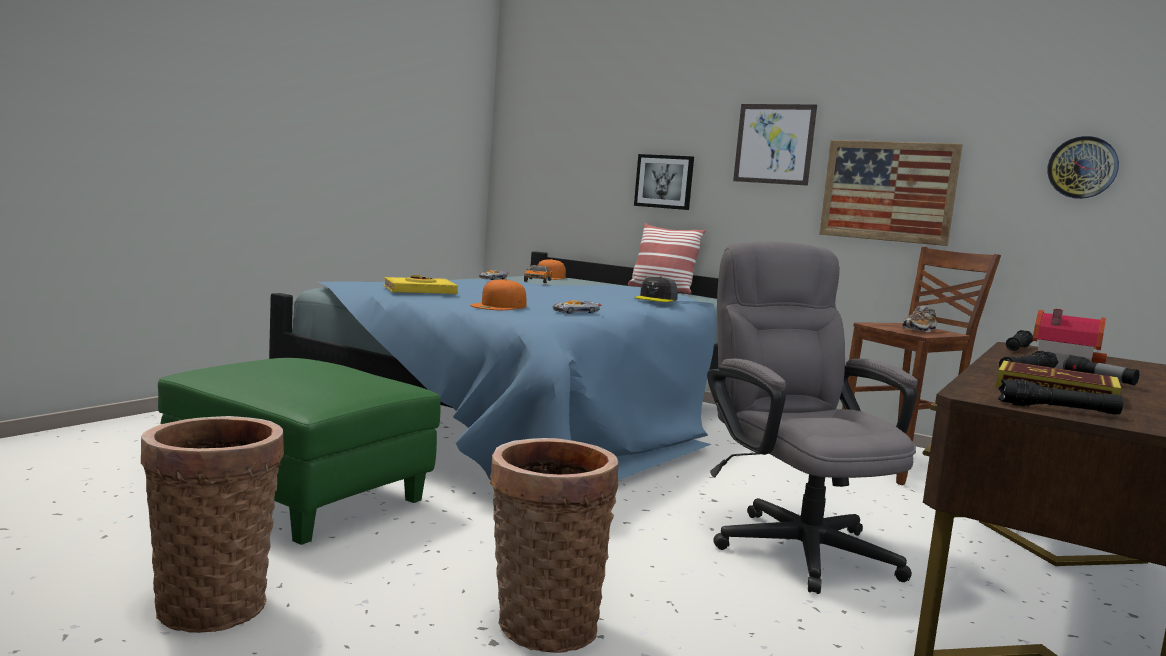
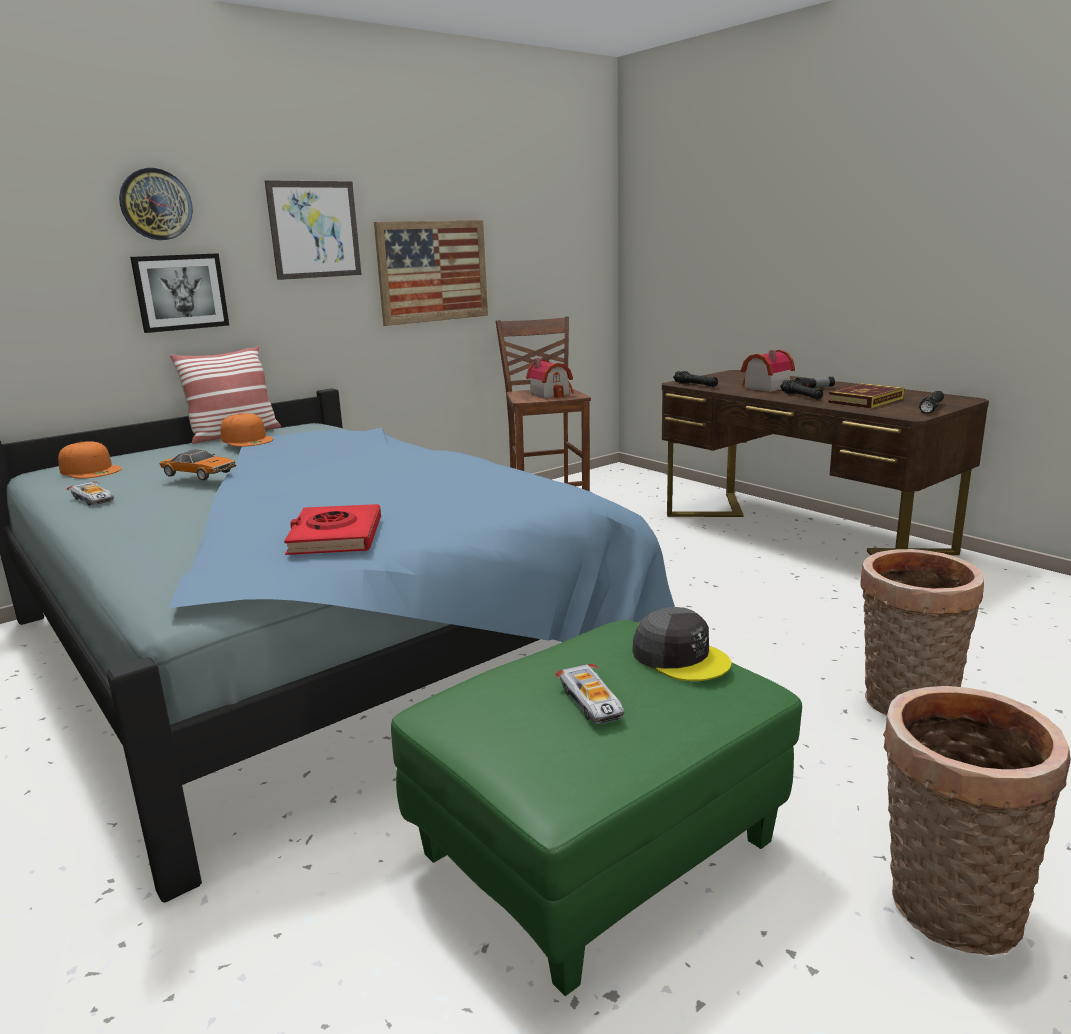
camera: 70 degrees left, 10 degrees up
yellow book [384,275,458,294] -> red book [284,504,381,555]
orange cap [470,279,527,310] -> orange cap moved to [220,413,273,447]
toy car [553,300,602,314] -> toy car moved to [555,664,624,724]
grey cap [635,276,678,302] -> grey cap moved to [632,607,732,681]
grey office chair [707,241,918,594] -> none
shoe [902,306,937,332] -> toy house [526,358,573,398]
wall clock [1047,136,1119,199] -> wall clock moved to [119,168,193,240]

